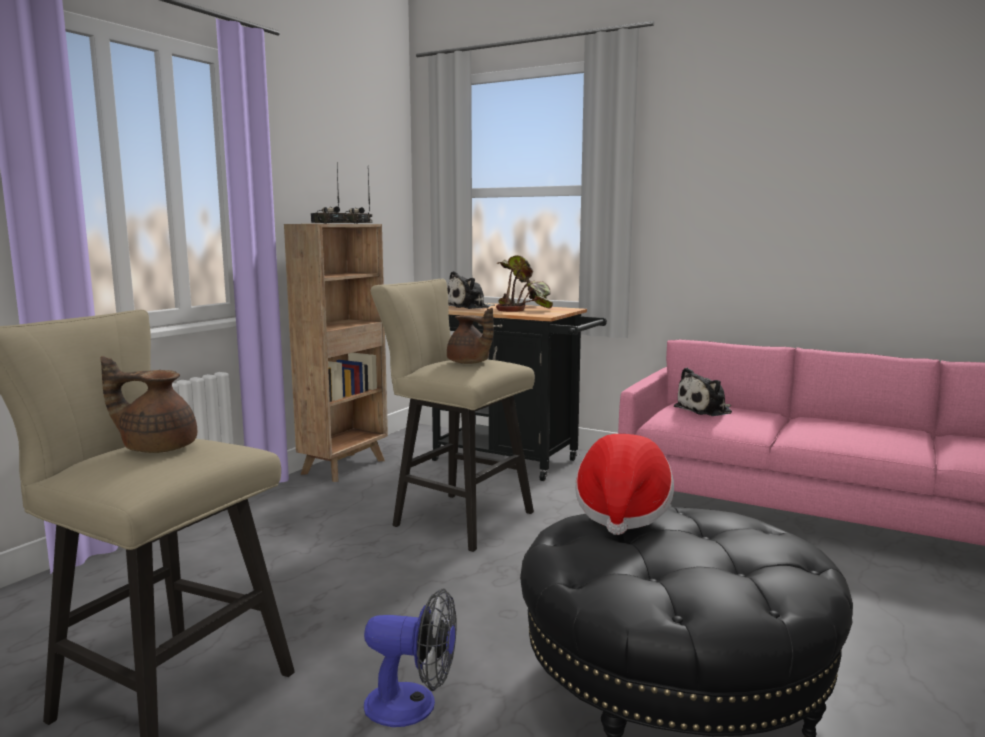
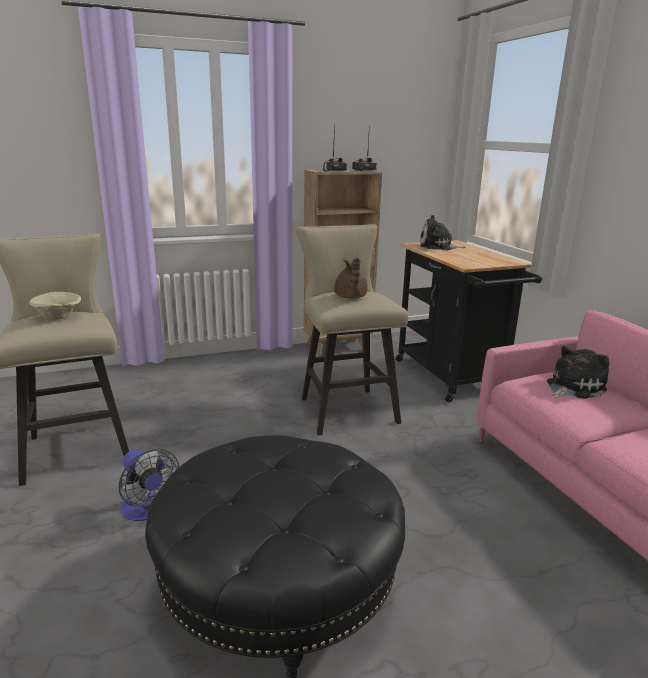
camera: 40 degrees right, 10 degrees up
brown teapot [101,356,197,453] -> beige bowl [29,292,81,320]
potted plant [496,255,553,312] -> none
hat [575,434,674,535] -> none
plush toy [674,368,732,416] -> plush toy turned 135 degrees clockwise [547,346,610,399]

